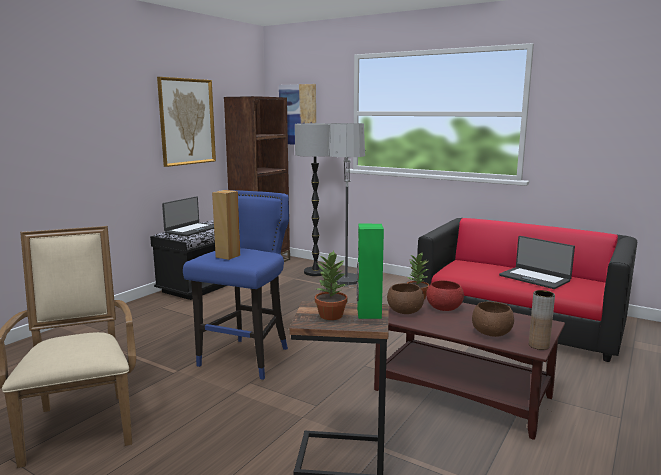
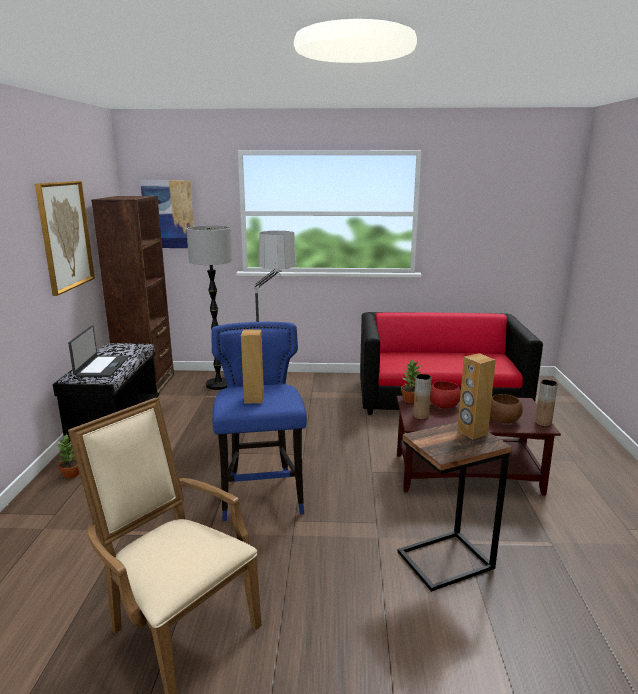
camera: 30 degrees left, 5 degrees up
potted plant [315,251,348,320] -> potted plant moved to [57,433,79,479]
green speaker [357,224,384,319] -> brown speaker [457,353,496,440]
brown bowl [387,283,424,314] -> brown vase [413,374,431,420]
laptop [499,236,575,289] -> none

